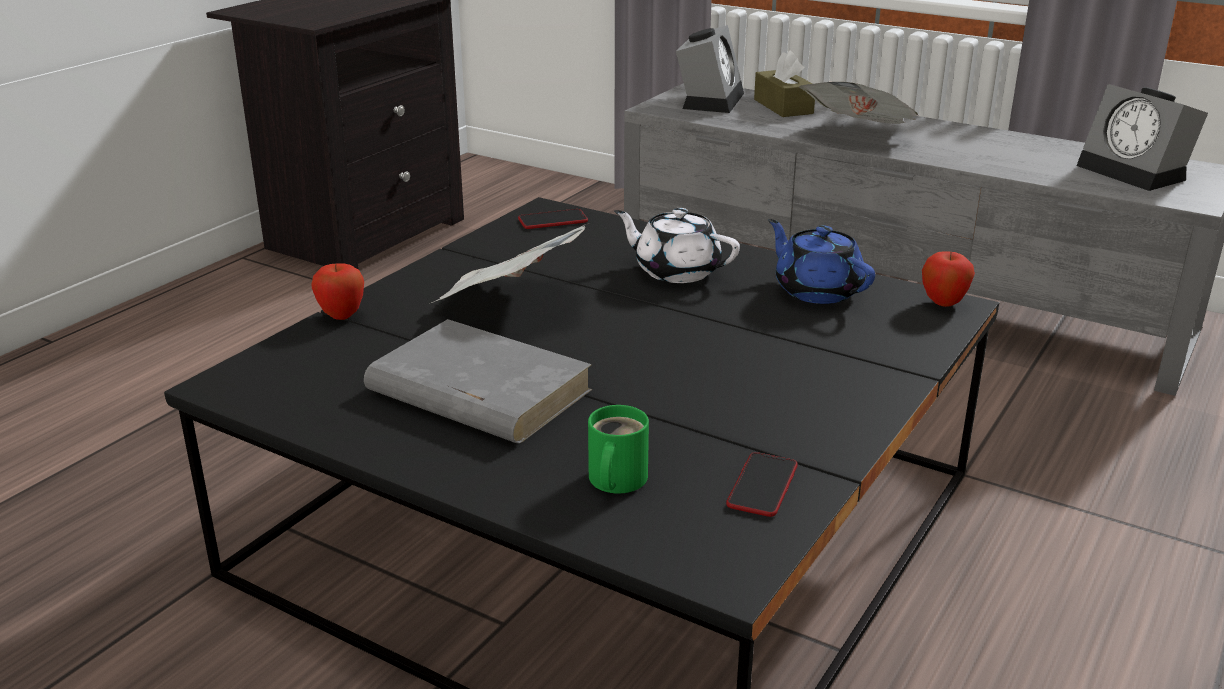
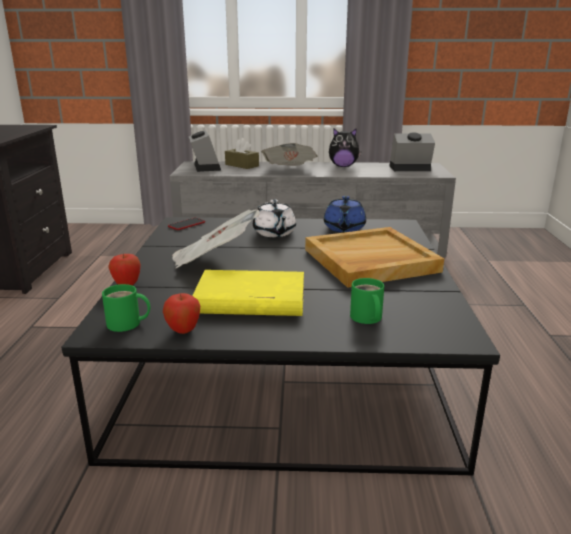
camera: 30 degrees left, 5 degrees down
grey book [364,319,592,444] -> yellow book [192,270,304,316]
white teapot [614,208,740,283] -> white teapot turned 105 degrees counterclockwise [253,199,296,237]
phone [726,452,798,517] -> none
blue teapot [768,219,875,304] -> blue teapot turned 105 degrees counterclockwise [324,196,366,233]
apple [922,251,975,307] -> apple moved to [163,293,200,334]
alarm clock [1076,84,1208,191] -> alarm clock turned 150 degrees clockwise [390,132,435,171]
none -> green mug [102,284,150,332]
none -> beige tray [305,227,444,288]
none -> plush toy [329,128,361,167]

